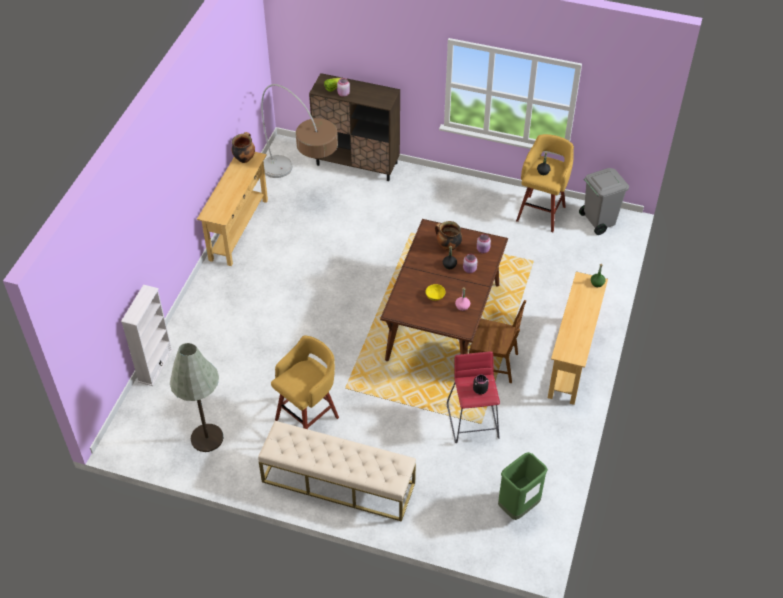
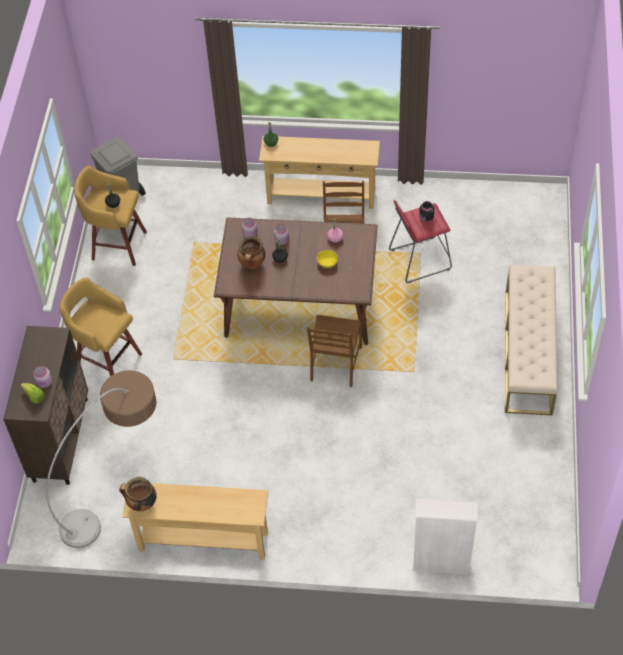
camera: 100 degrees left, 5 degrees up
grey floor lamp [170,343,223,452] -> none
yellow stool [271,335,339,429] -> yellow stool moved to [60,277,142,376]
green trash can [498,452,548,520] -> none
none -> brown chair [307,315,362,387]

